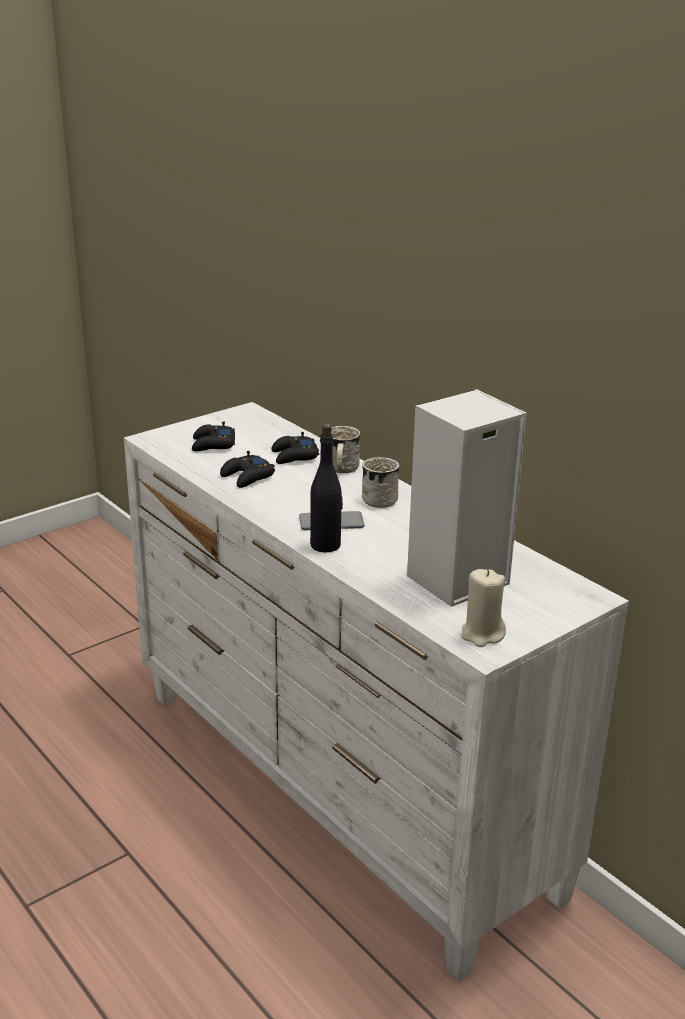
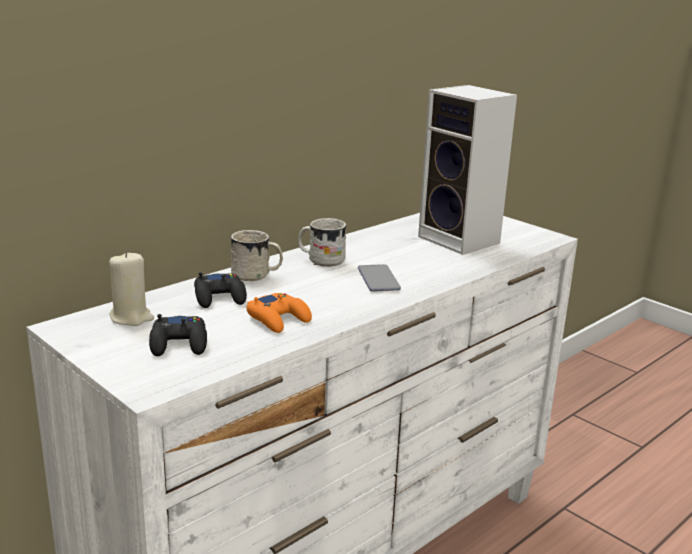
camera: 95 degrees left, 5 degrees down
black game controller [220,451,275,488] -> orange game controller [246,293,312,333]
black bottle [310,423,343,553] -> none
beige candle [461,569,506,647] -> beige candle moved to [109,251,154,326]

